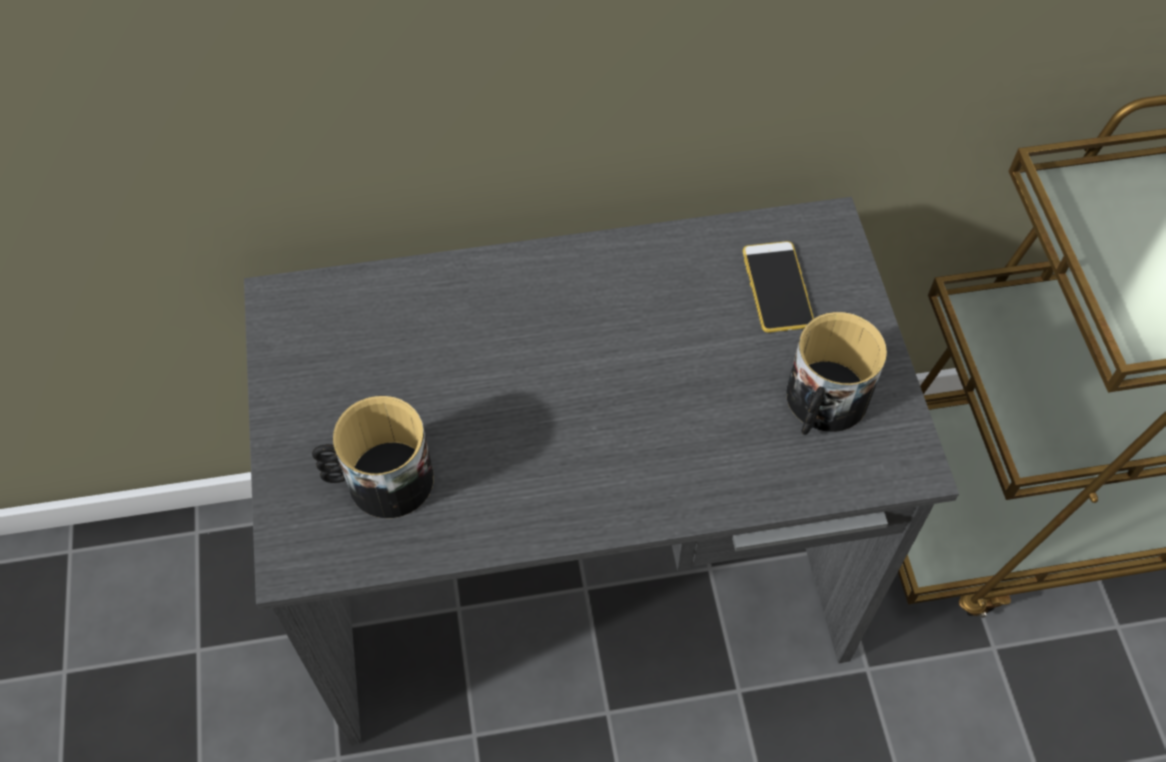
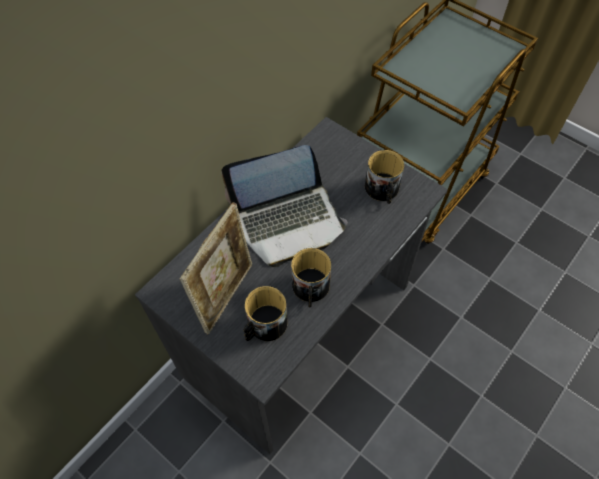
camera: 40 degrees left, 0 degrees up
phone [743,241,814,333] -> none
none -> picture frame [180,202,252,335]
none -> laptop [221,145,348,267]
none -> mug [291,248,331,308]

